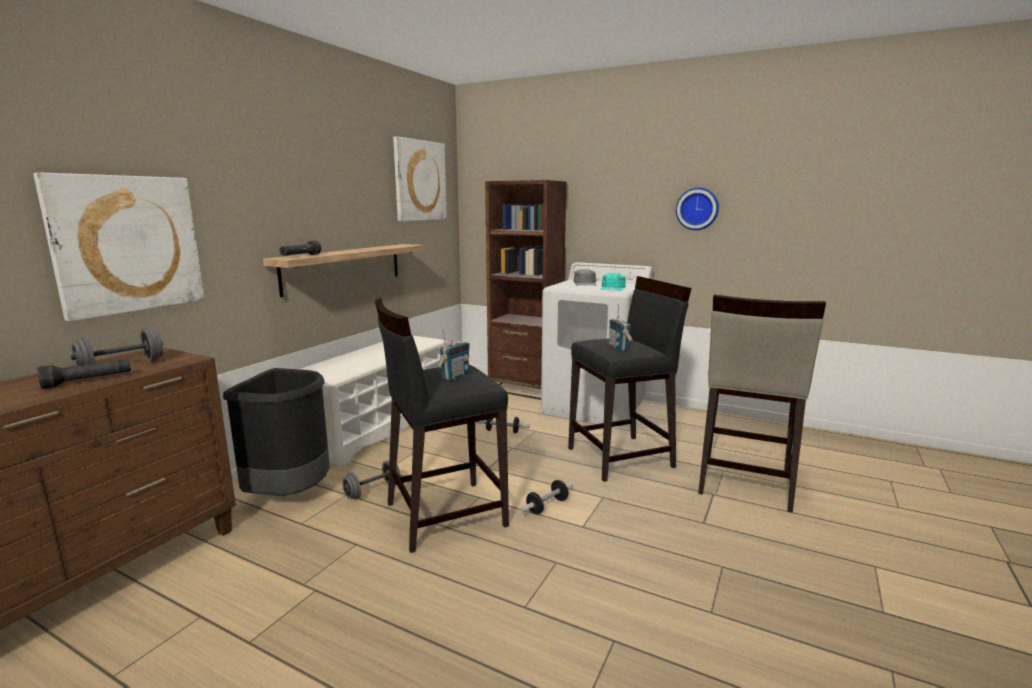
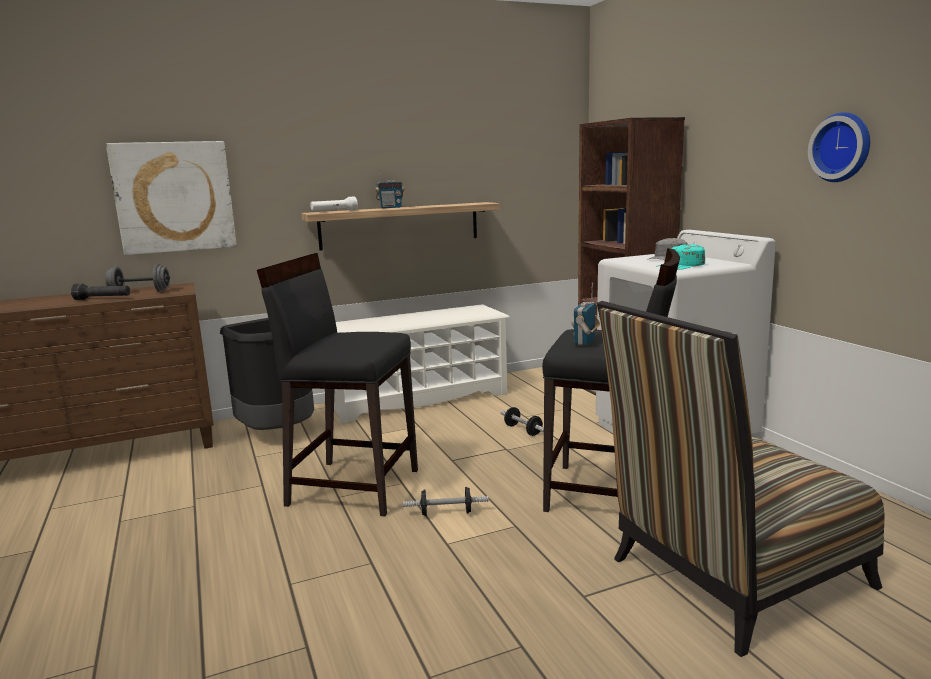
camera: 40 degrees right, 0 degrees up
black flashlight [280,241,321,256] -> white flashlight [310,196,358,211]
grey dumbbell [342,460,400,499] -> none
picture [393,136,447,221] -> none
radio [437,329,470,381] -> radio moved to [375,168,404,208]
beige stool [698,294,826,513] -> chair [597,301,885,657]

